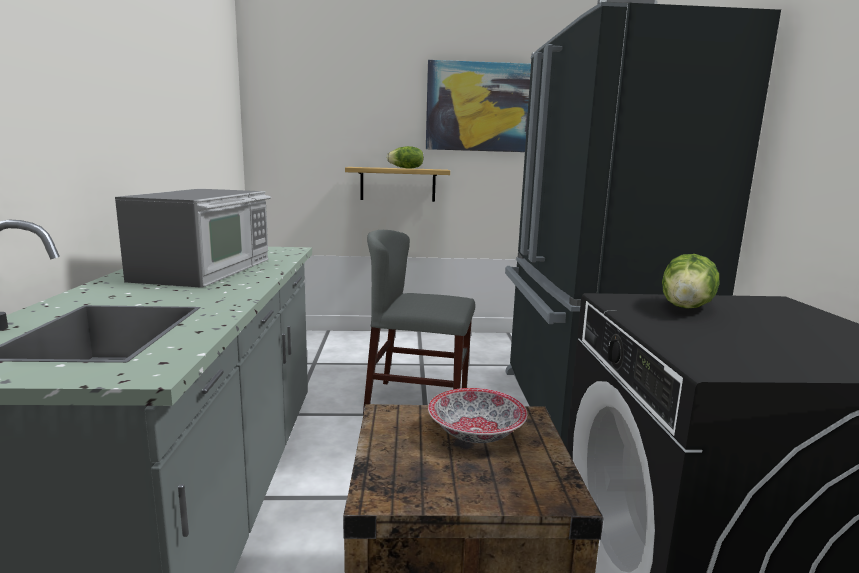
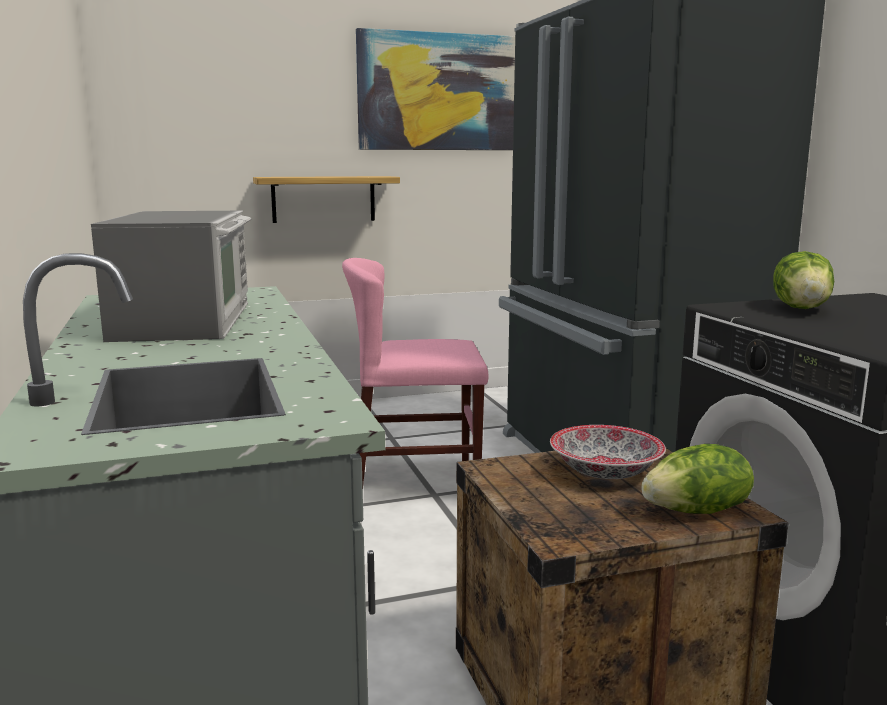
camera: 15 degrees left, 0 degrees up
grey chair [363,230,475,411] -> pink chair [342,258,488,485]
lettuce [387,146,424,169] -> lettuce moved to [641,444,754,514]

